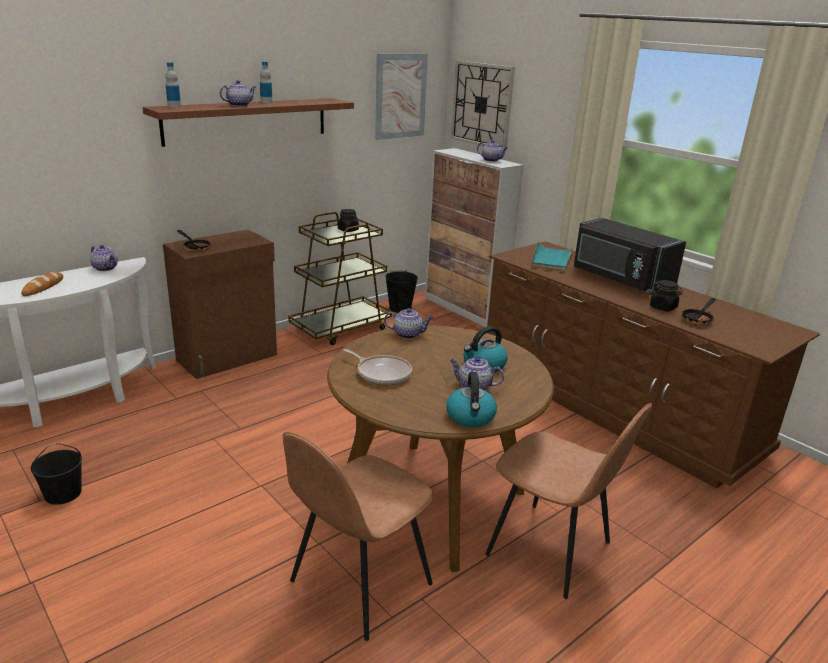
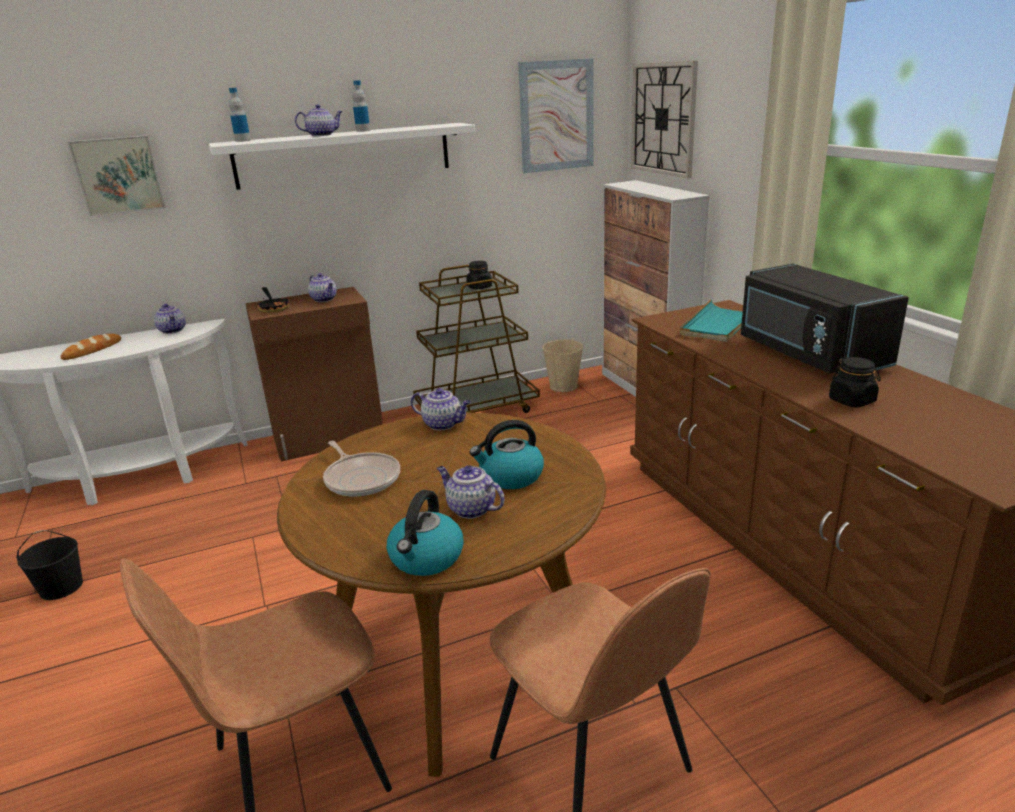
camera: 20 degrees right, 0 degrees up
brown shelf [143,98,354,147] -> white shelf [209,123,475,190]
black bucket [385,270,418,313] -> beige bucket [542,338,583,392]
teapot [477,140,508,162] -> teapot moved to [308,273,337,302]
frying pan [681,298,716,326] -> none
none -> picture [68,135,165,216]

